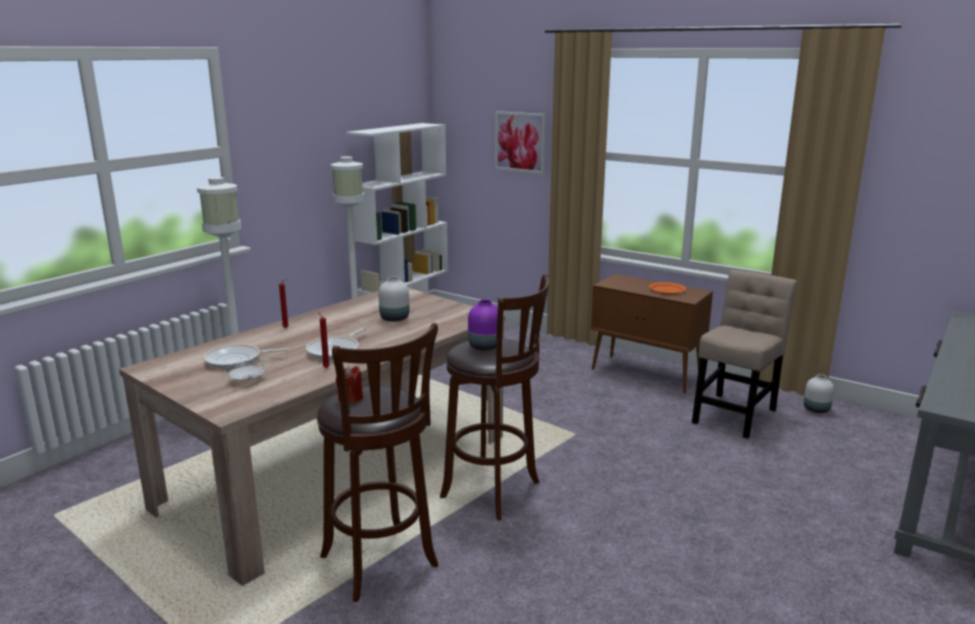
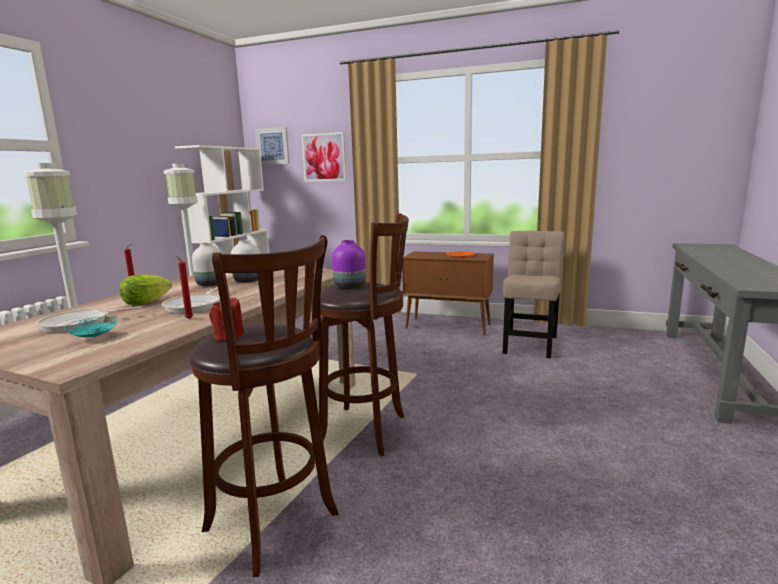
camera: 15 degrees left, 5 degrees down
white plate [225,360,266,381] -> turquoise plate [64,317,118,338]
white vase [804,374,834,413] -> white vase moved to [192,242,223,286]
none -> lettuce [120,274,172,306]
none -> picture [255,127,290,165]

